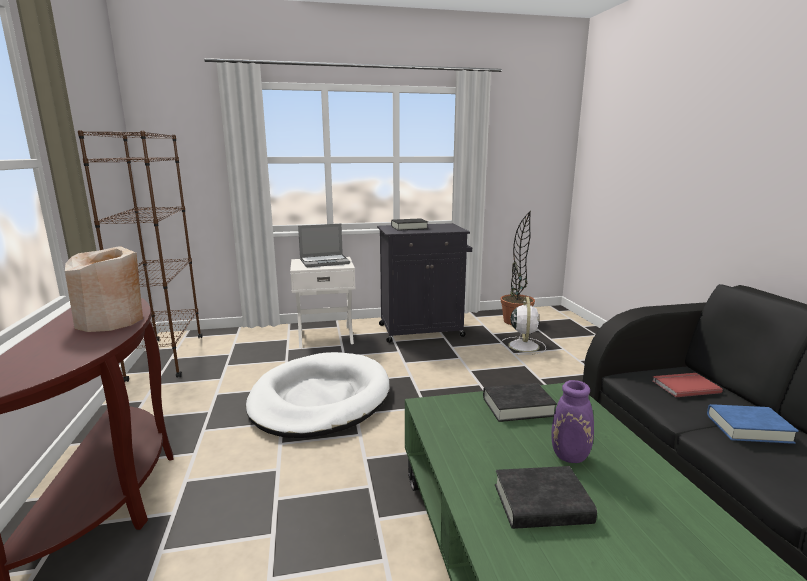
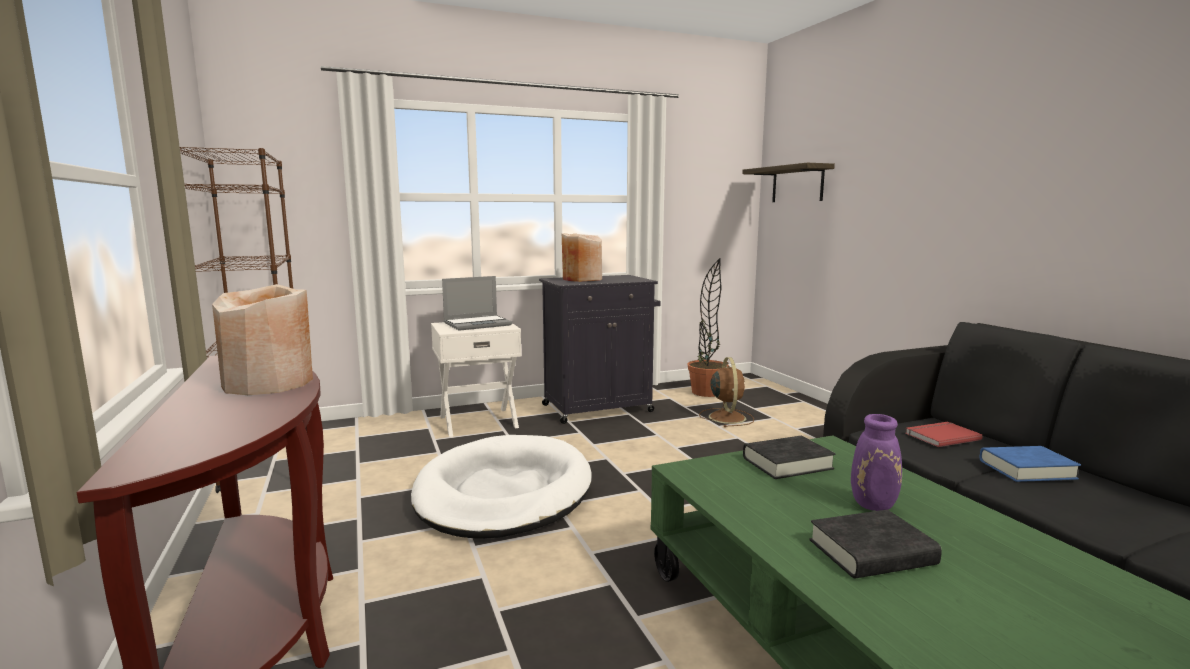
camera: 10 degrees left, 5 degrees down
black book [391,218,428,231] -> beige vase [562,233,602,282]
white fan [501,297,546,355] -> brown fan [699,357,754,427]
none -> shelf [742,163,835,202]

